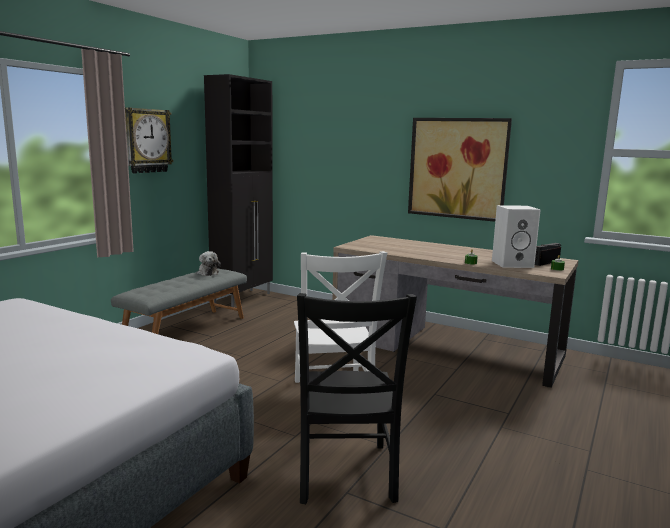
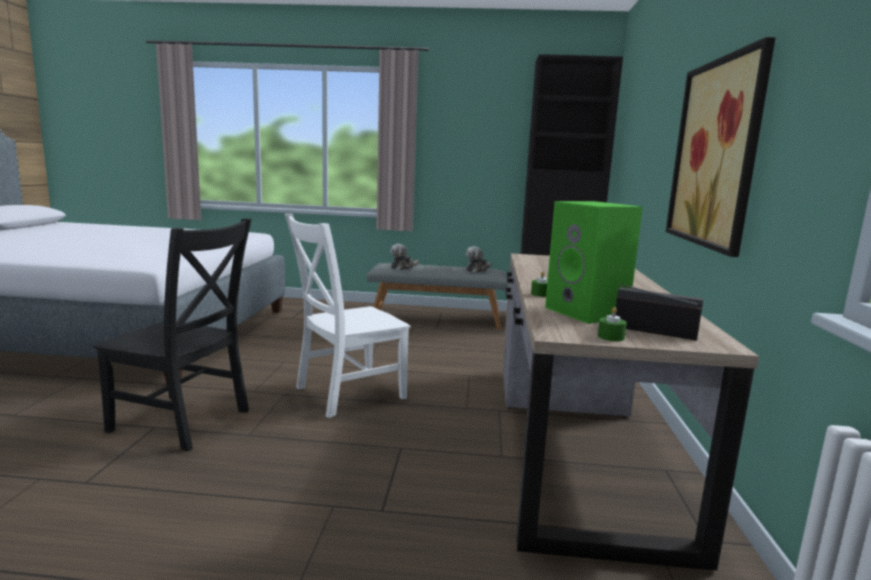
camera: 65 degrees right, 0 degrees up
wall clock [125,107,173,173] -> none
black chair [297,293,417,504] -> black chair turned 135 degrees counterclockwise [94,218,252,451]
white speaker [492,205,541,268] -> green speaker [545,201,643,324]
none -> plush toy [390,244,419,270]

